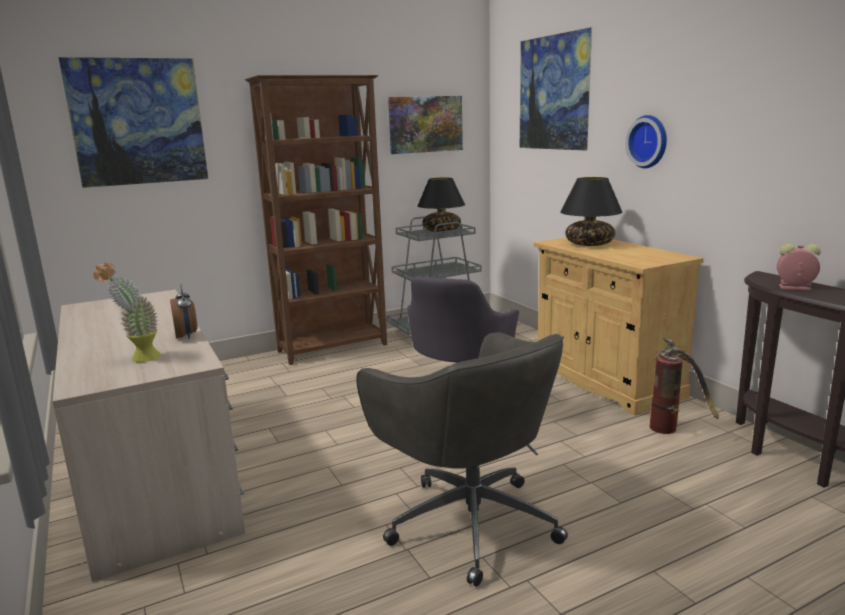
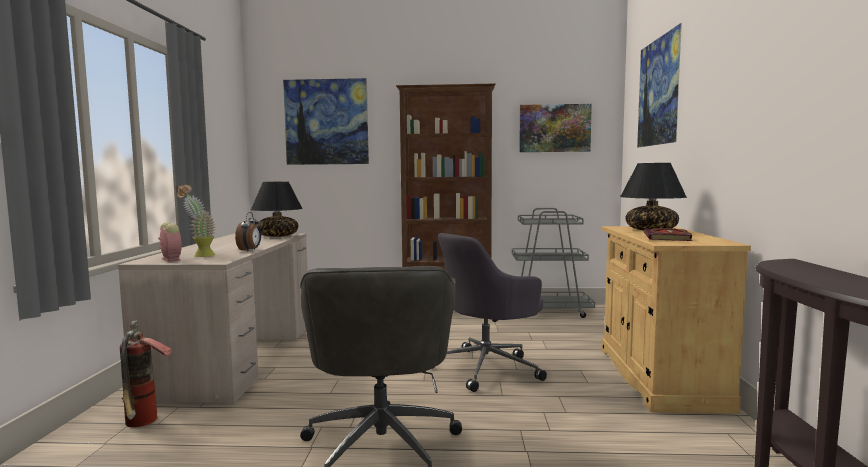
camera: 30 degrees right, 10 degrees down
black table lamp [417,178,465,232] -> black table lamp moved to [251,182,303,237]
wall clock [625,115,667,168] -> none
fire extinguisher [650,338,719,434] -> fire extinguisher moved to [120,320,172,427]
alarm clock [776,244,821,290] -> alarm clock moved to [158,222,182,262]
none -> book [643,228,693,241]

